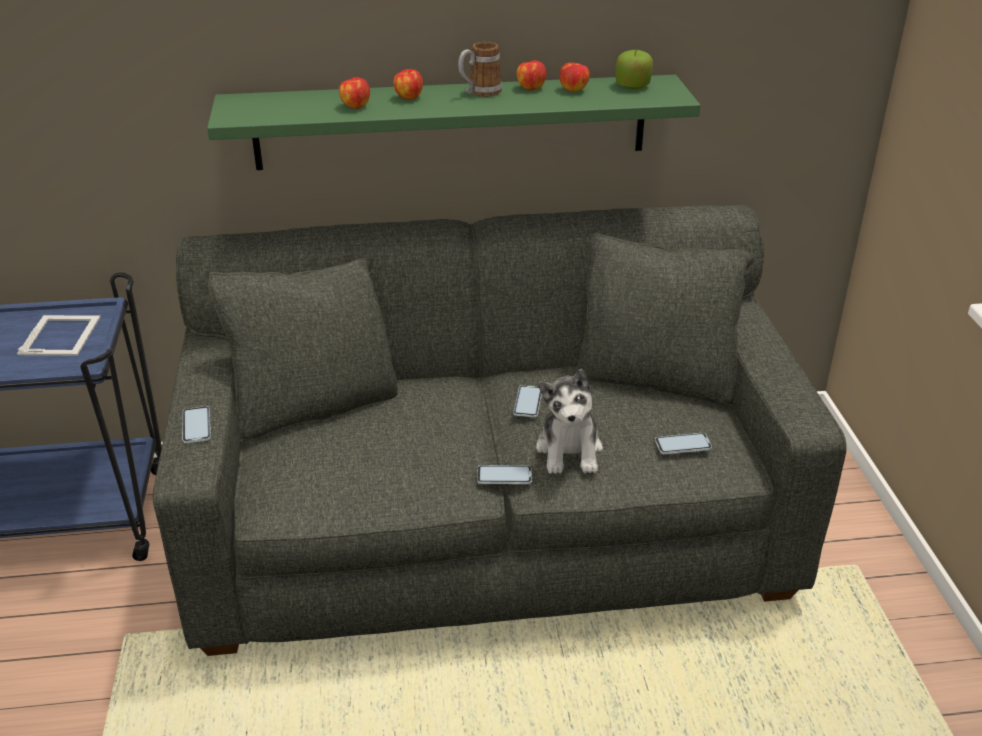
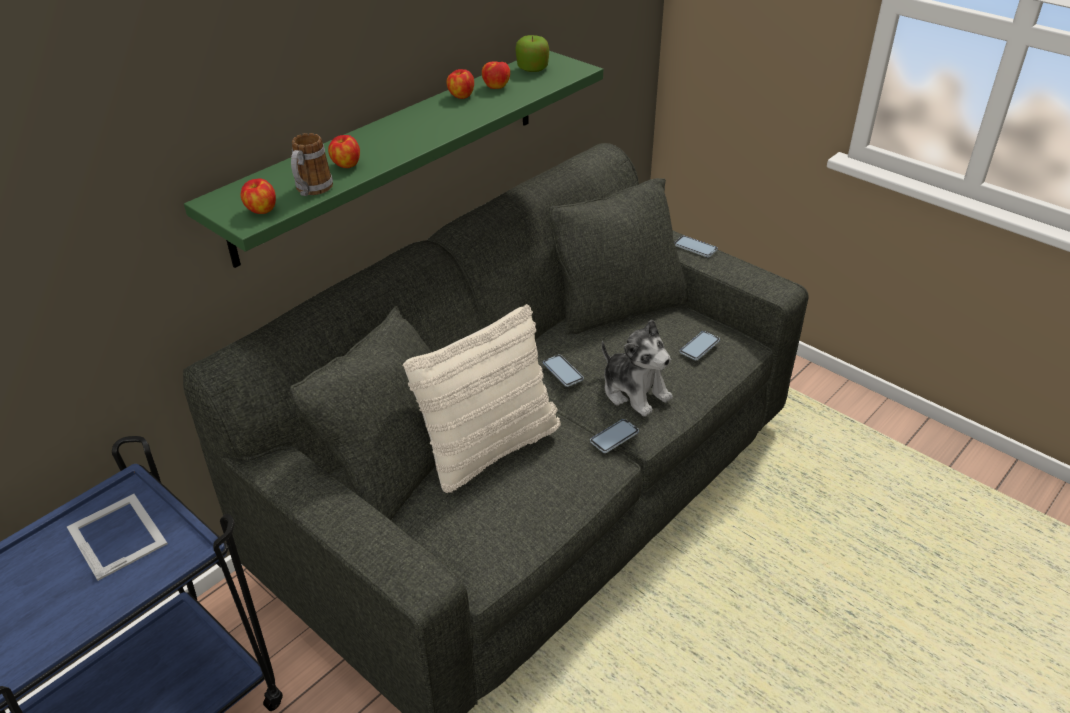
camera: 40 degrees left, 5 degrees up
phone [182,406,211,443] -> phone moved to [674,236,718,257]
apple [393,69,423,100] -> apple moved to [241,178,276,214]
mug [458,42,502,97] -> mug moved to [291,133,333,196]
none -> beige pillow [403,304,561,493]

